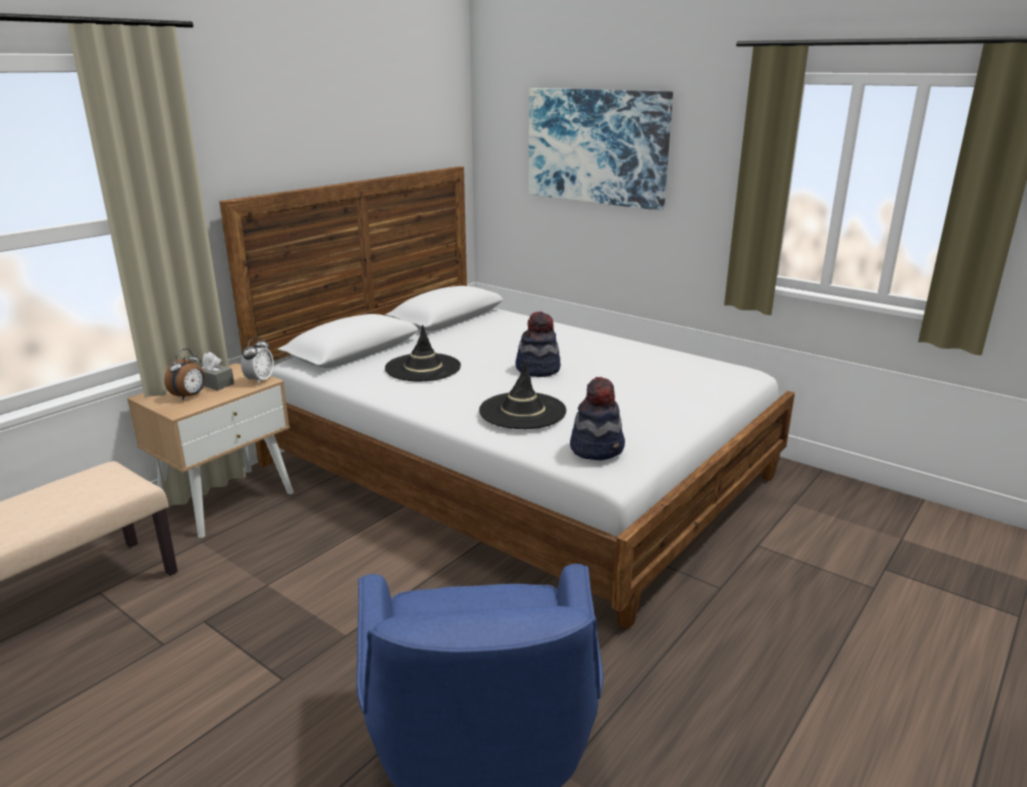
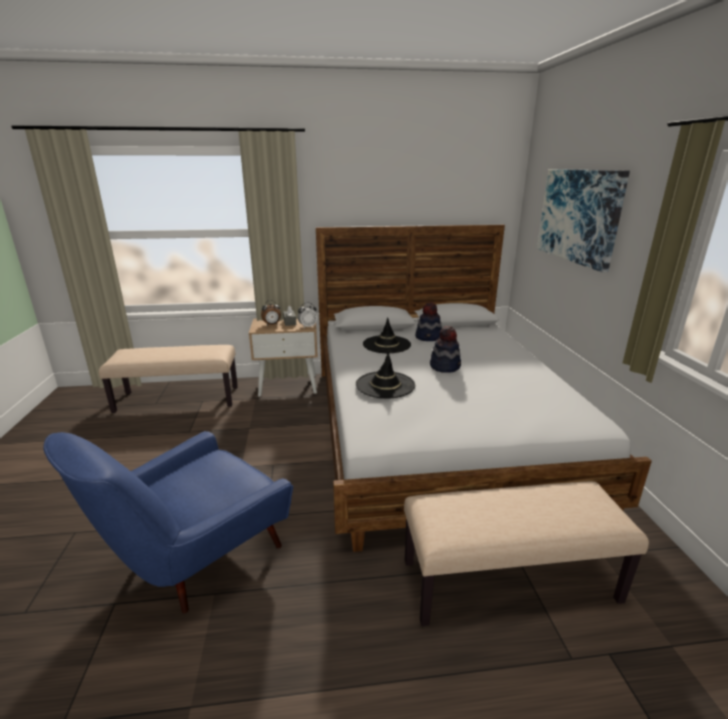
camera: 45 degrees right, 0 degrees up
hat [570,377,625,460] -> hat moved to [415,302,442,341]
none -> beige bench [404,481,649,626]

